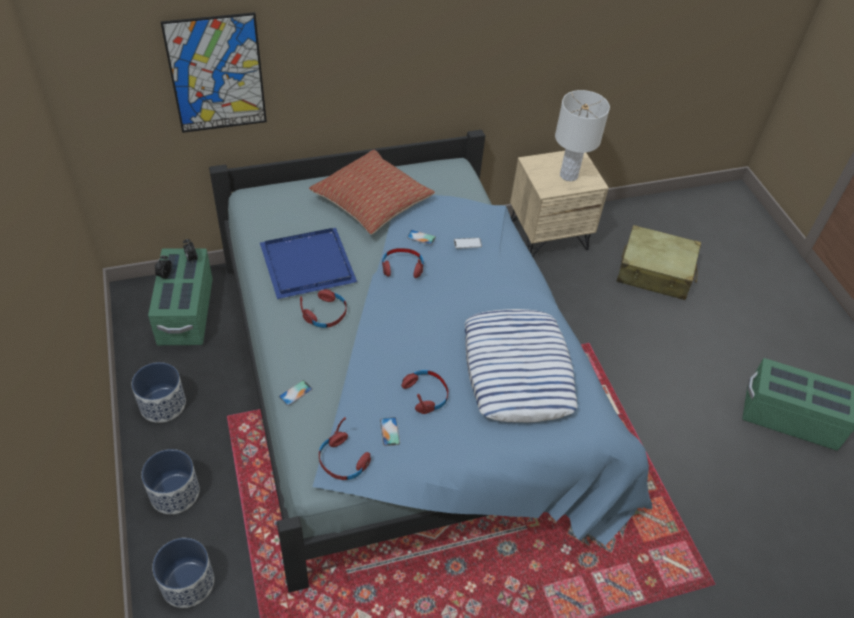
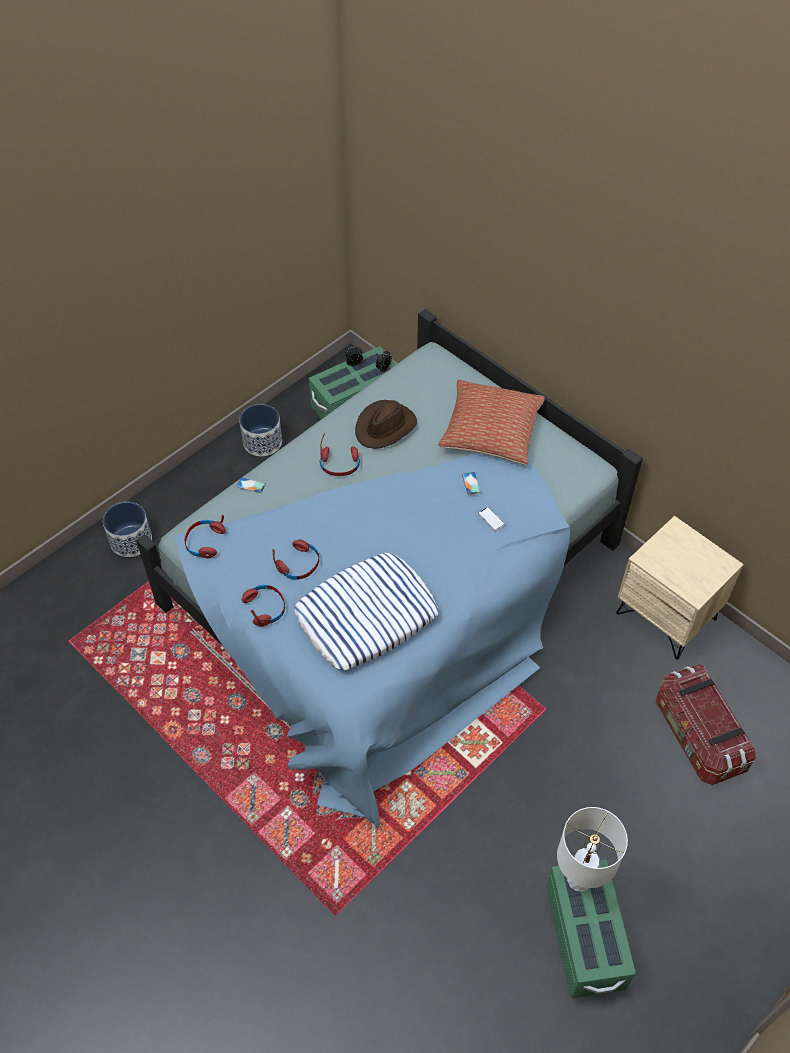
camera: 65 degrees right, 5 degrees up
planter [141,449,200,514] -> none
picture [160,12,267,133] -> none
blue tray [260,228,357,299] -> brown hat [355,400,417,449]
phone [380,417,400,446] -> none
red headphones [382,248,424,278] -> red headphones moved to [242,585,285,627]
white table lamp [555,90,610,181] -> white table lamp moved to [557,807,628,892]
beige suitcase [617,225,701,300] -> storage box [655,664,756,785]

